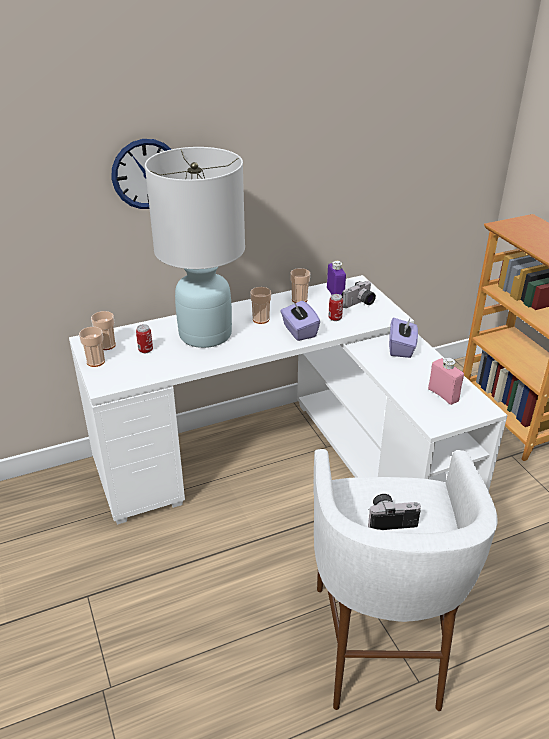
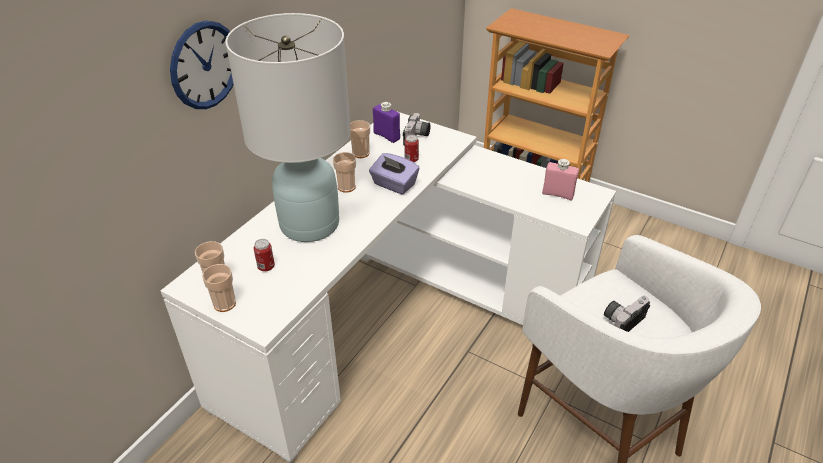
camera: 35 degrees left, 5 degrees up
purple tissue box [389,317,418,358] -> none

